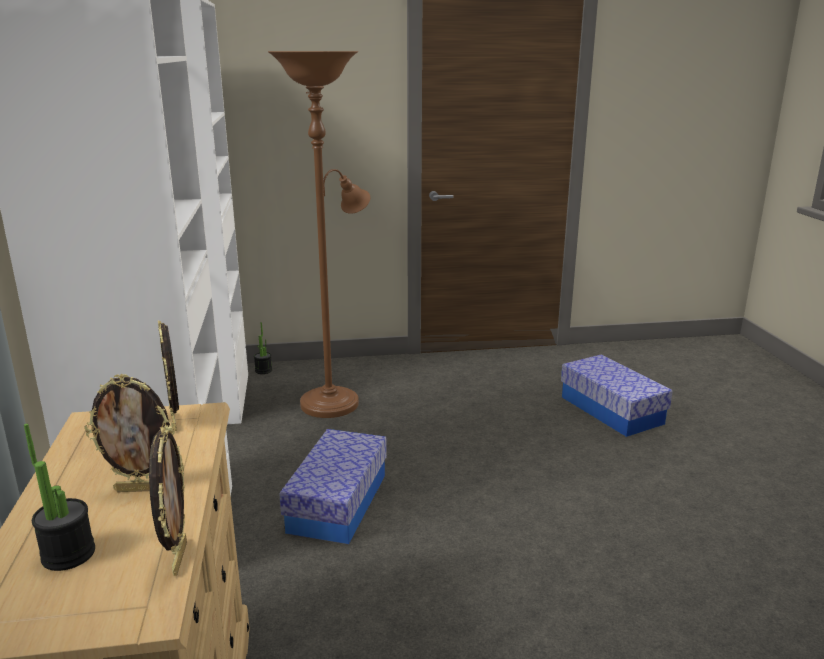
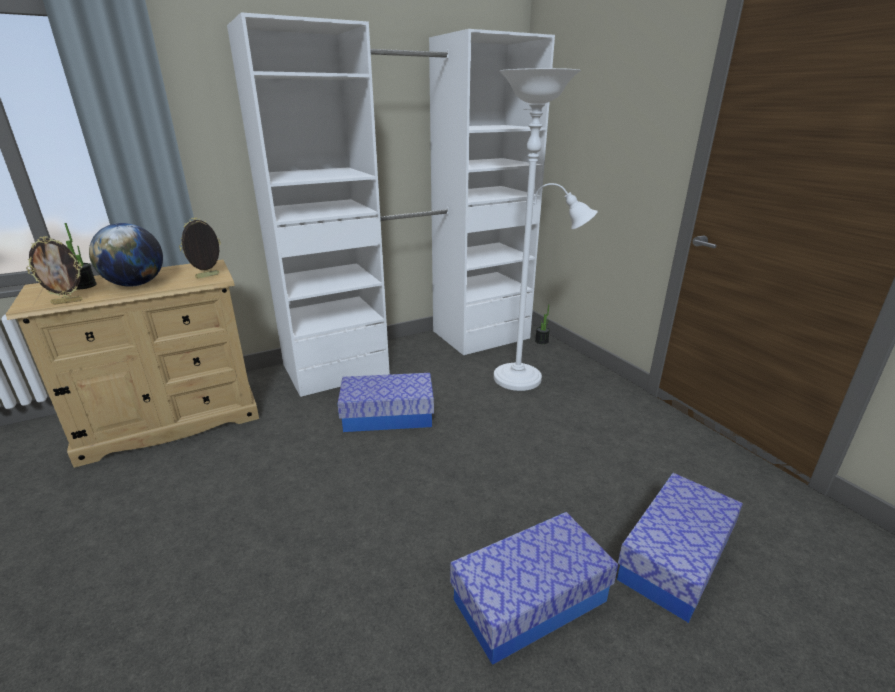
camera: 70 degrees right, 5 degrees up
picture frame [84,374,175,492] -> globe [89,223,163,287]
brown floor lamp [268,51,370,418] -> white floor lamp [494,68,598,391]
none -> storage box [450,512,618,665]

